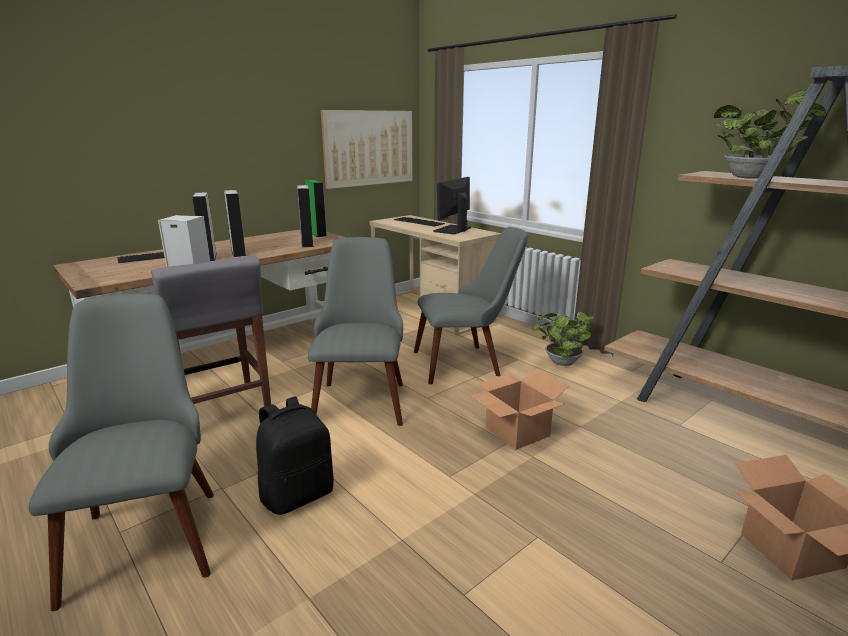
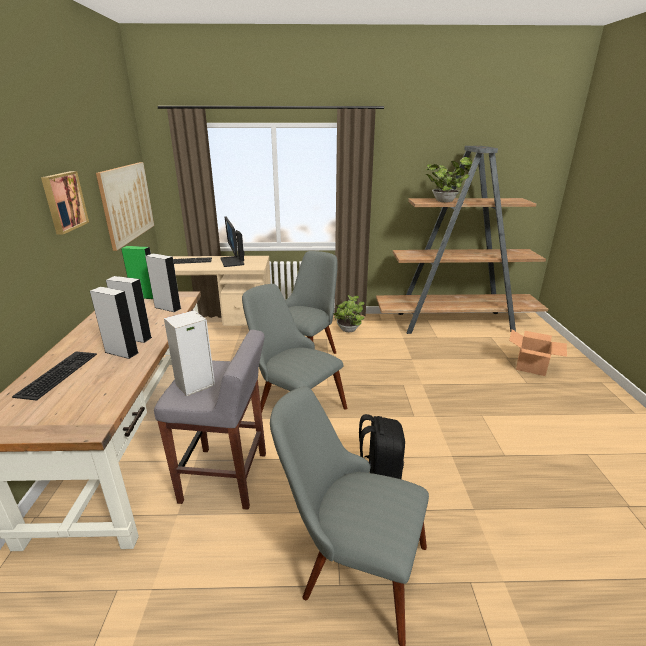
camera: 50 degrees left, 5 degrees up
cardboard box [470,368,569,450] -> none
none -> picture [41,171,89,234]

